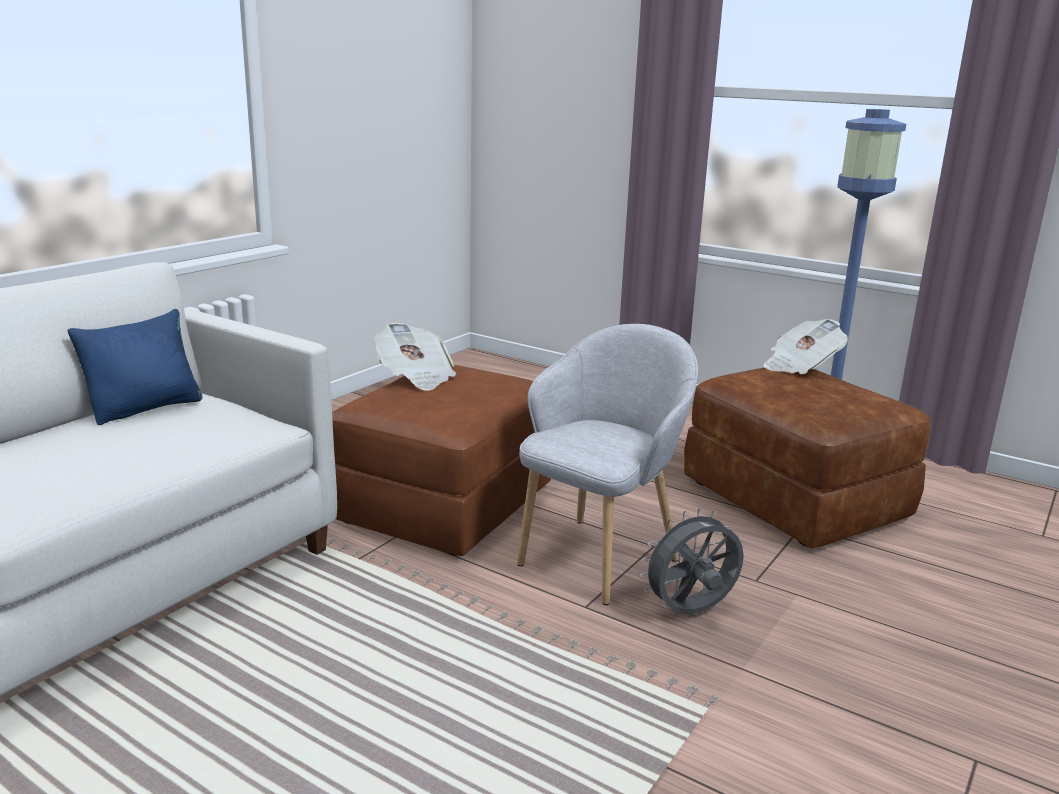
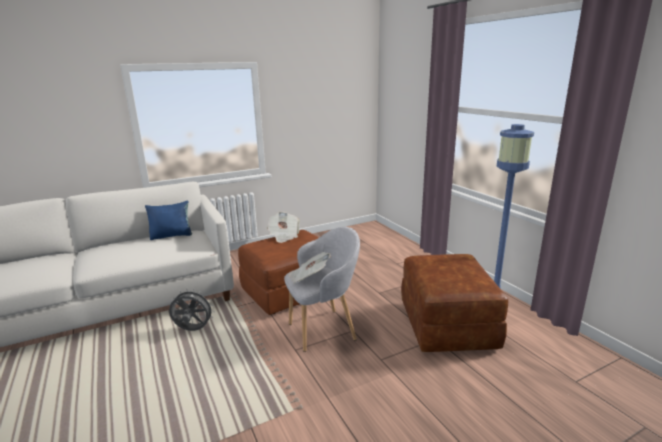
camera: 30 degrees right, 0 degrees up
grey fan [640,508,744,614] -> grey fan moved to [169,288,215,331]
newspaper [763,319,848,374] -> newspaper moved to [288,252,331,283]

